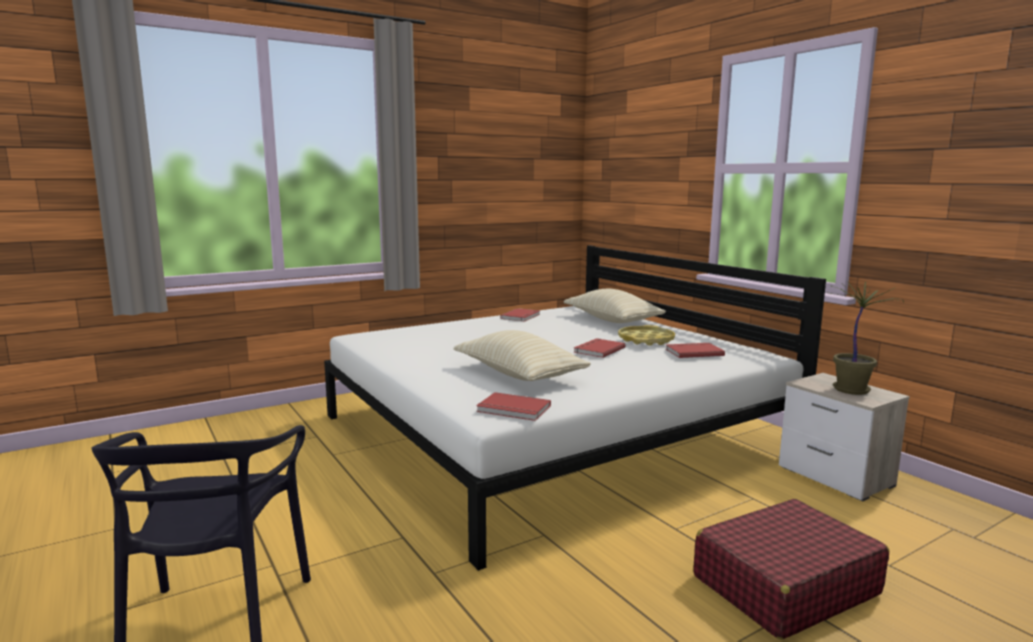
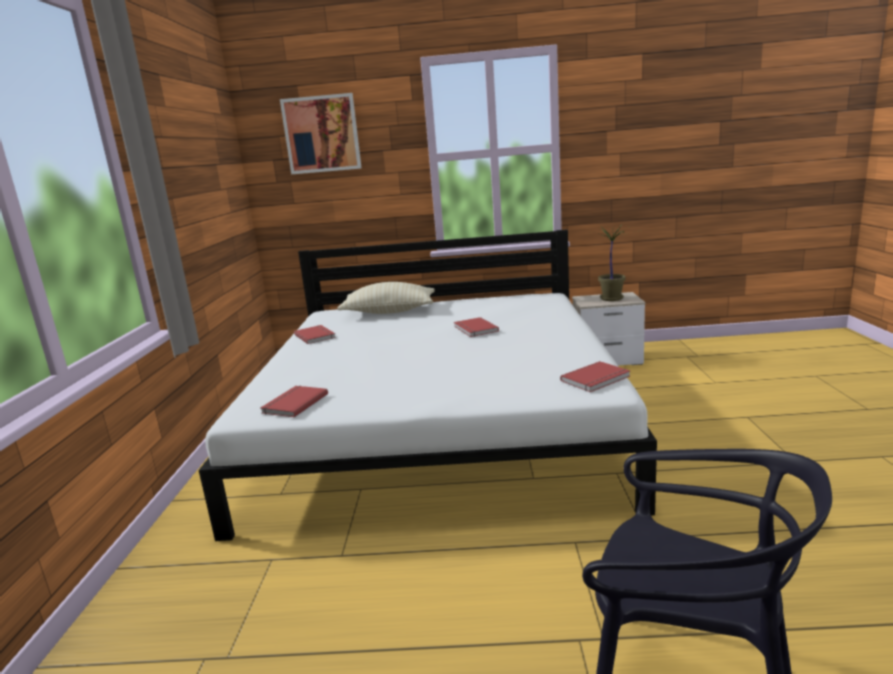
camera: 55 degrees left, 5 degrees up
beige pillow [453,330,591,381] -> none
yellow tray [618,325,675,346] -> none
red book [666,343,725,358] -> red book moved to [261,386,328,417]
red suitcase [694,499,889,639] -> none
none -> picture [280,93,362,174]

